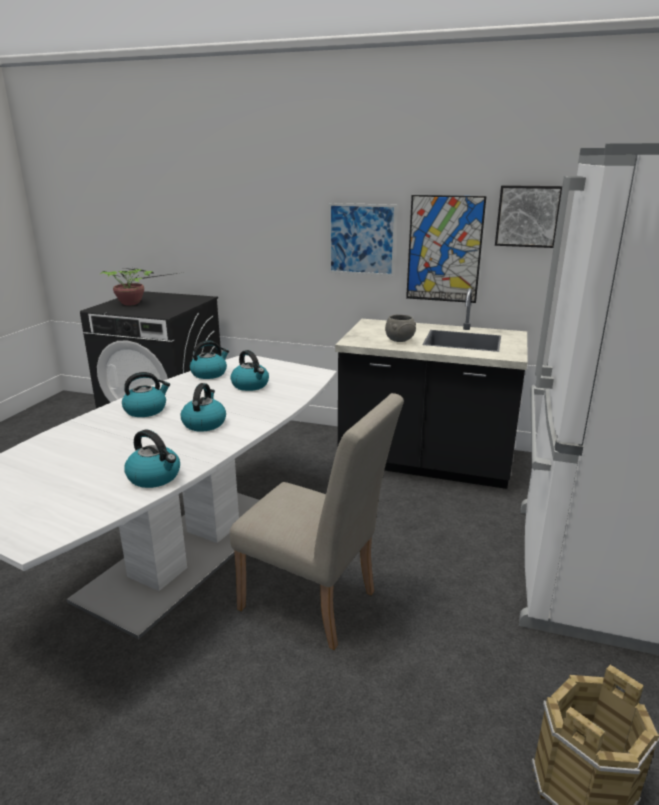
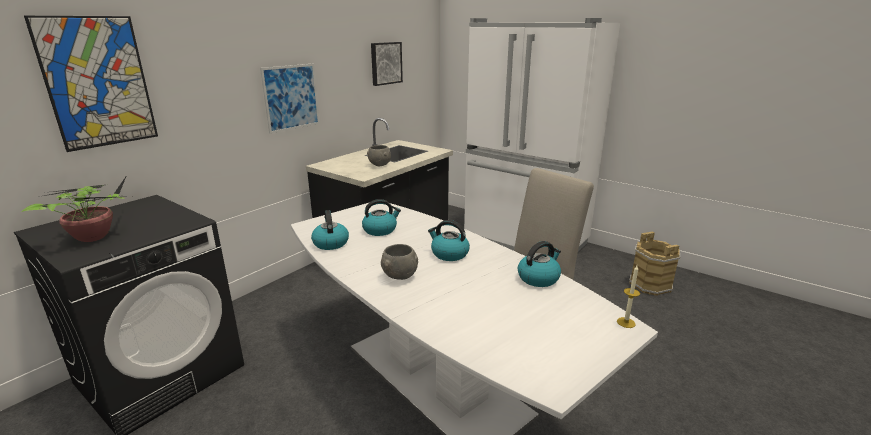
camera: 70 degrees left, 0 degrees up
kettle [122,372,170,417] -> grey bowl [381,244,418,280]
picture [406,195,486,303] -> picture moved to [24,16,158,152]
none -> candle [617,266,640,328]

